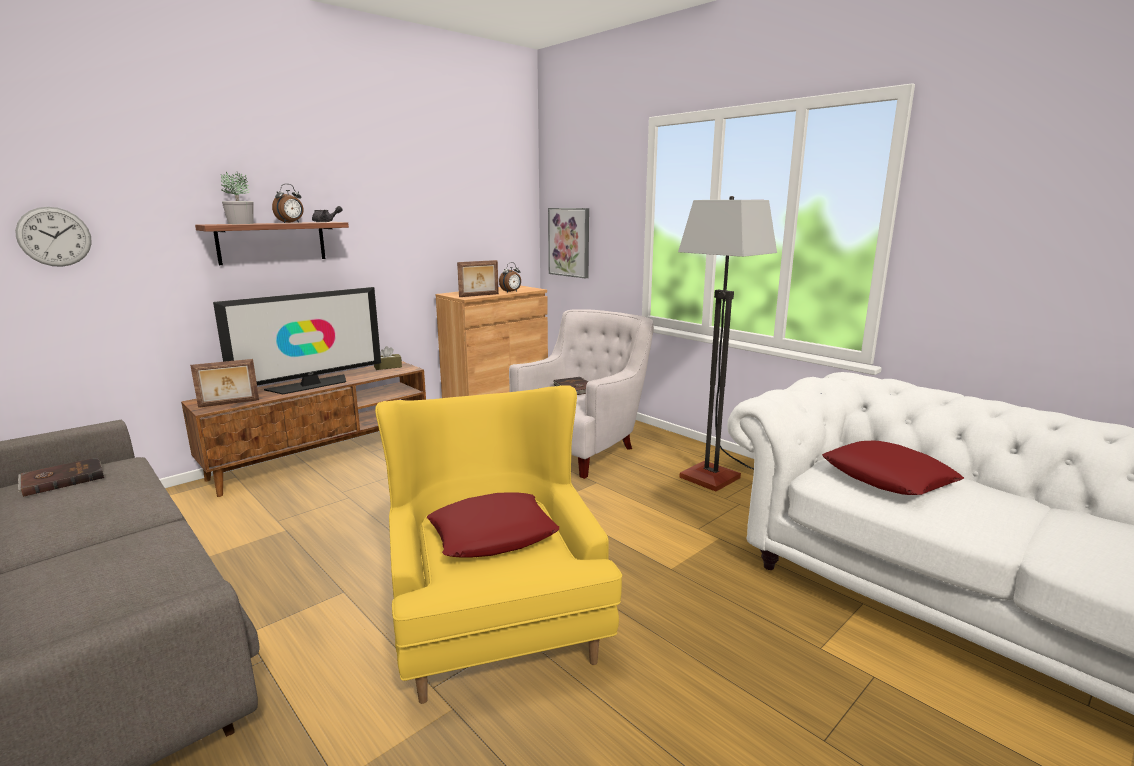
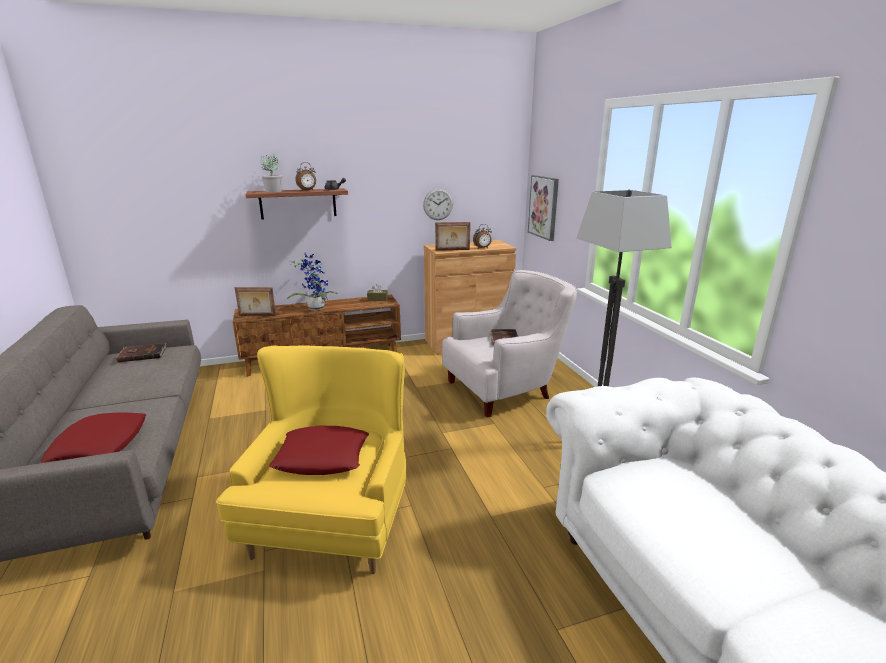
camera: 25 degrees right, 5 degrees up
wall clock [15,207,92,267] -> wall clock moved to [423,188,453,220]
television [213,287,381,394] -> potted plant [287,254,338,311]
red pillow [822,441,964,495] -> red pillow moved to [41,413,146,463]

